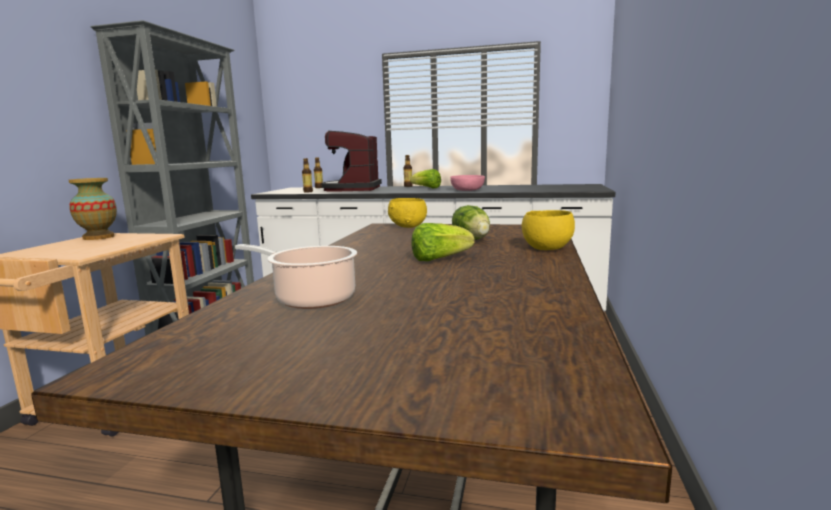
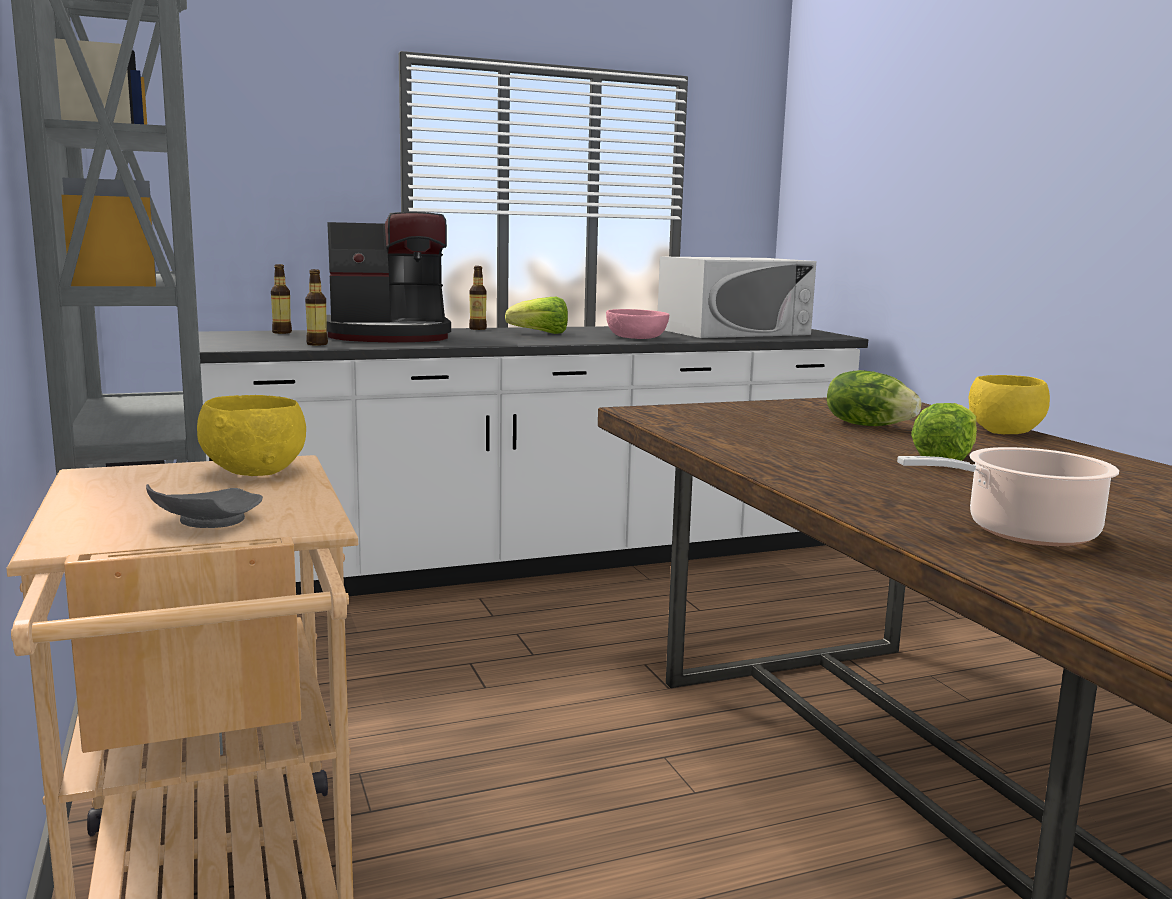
camera: 35 degrees left, 0 degrees up
vase [69,178,117,240] -> none
coffee machine [322,131,382,192] -> coffee machine turned 75 degrees counterclockwise [326,212,451,342]
yellow bowl [388,198,427,228] -> yellow bowl moved to [197,395,306,476]
none -> grey plate [146,484,263,528]
none -> white microwave [658,256,816,338]

